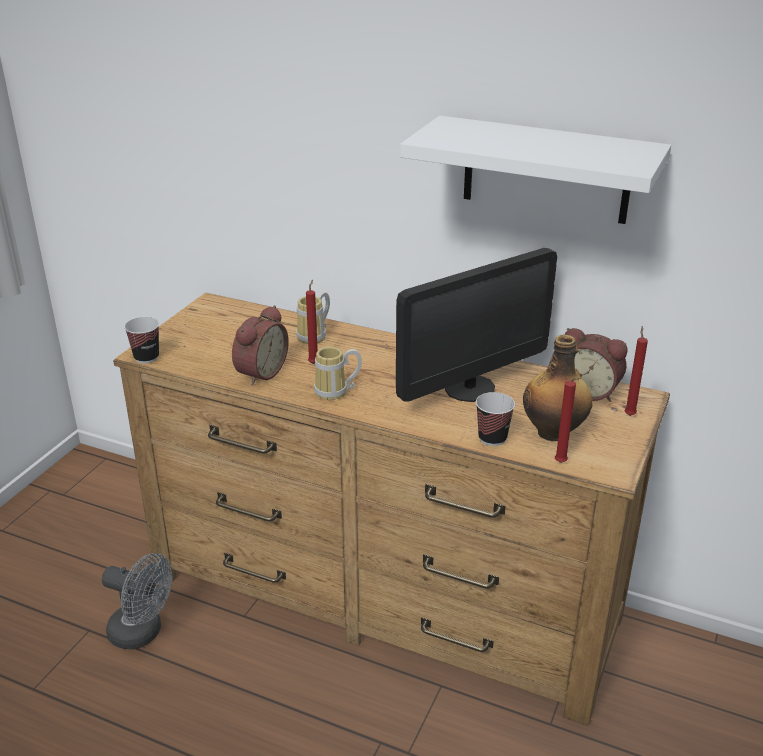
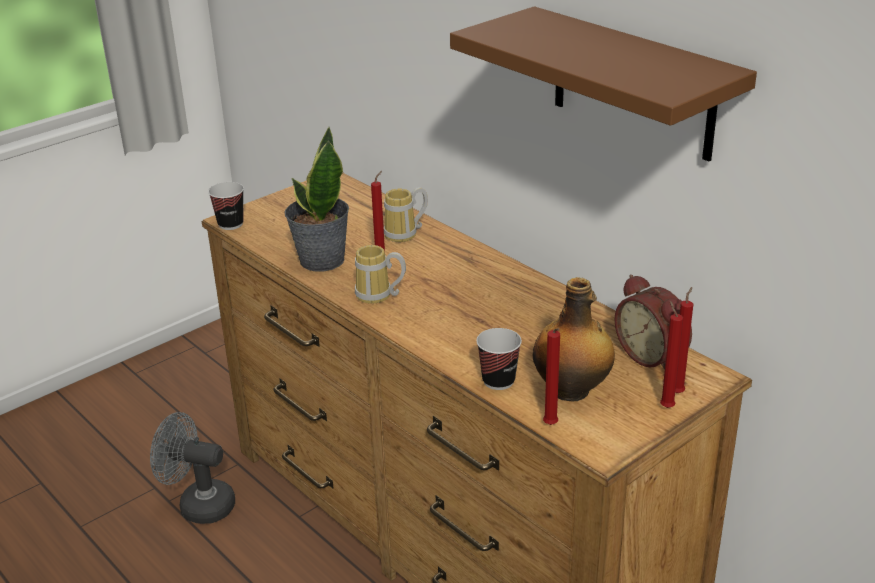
camera: 25 degrees right, 0 degrees up
grey fan [102,553,172,649] -> grey fan turned 150 degrees clockwise [150,412,235,524]
alarm clock [232,305,289,386] -> potted plant [284,127,349,272]
monitor [396,248,557,402] -> none
white shelf [400,116,671,224] -> brown shelf [450,6,757,161]
none -> red candle [660,301,683,408]

